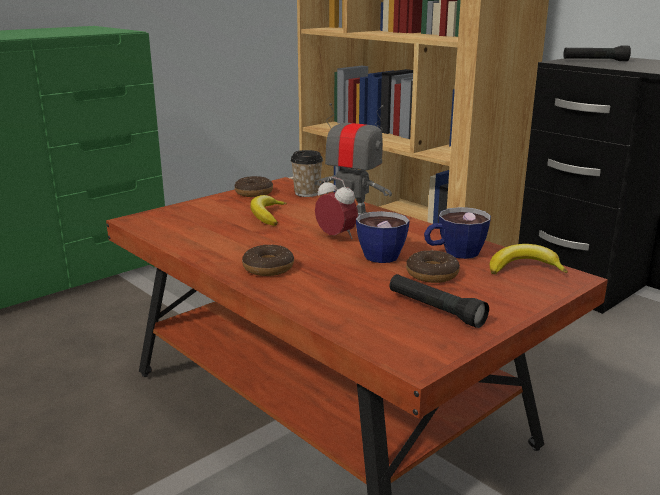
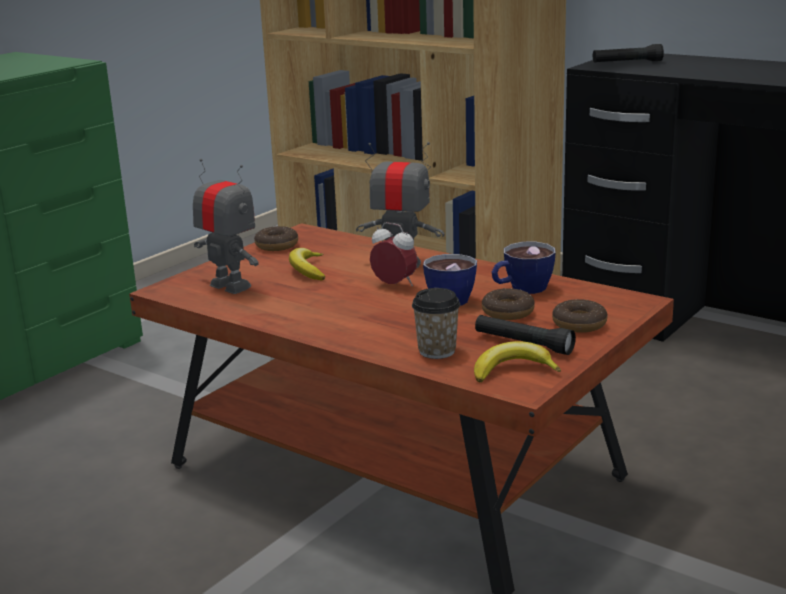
camera: 10 degrees left, 0 degrees up
donut [242,244,294,276] -> donut moved to [552,299,608,333]
cup [290,150,323,197] -> cup moved to [412,288,460,359]
banana [490,244,568,275] -> banana moved to [474,341,561,382]
none -> toy robot [193,159,259,294]

